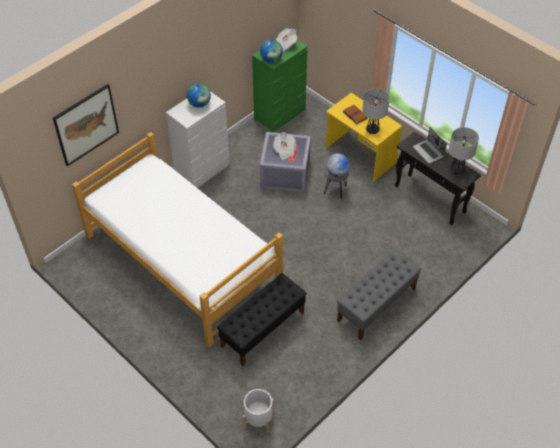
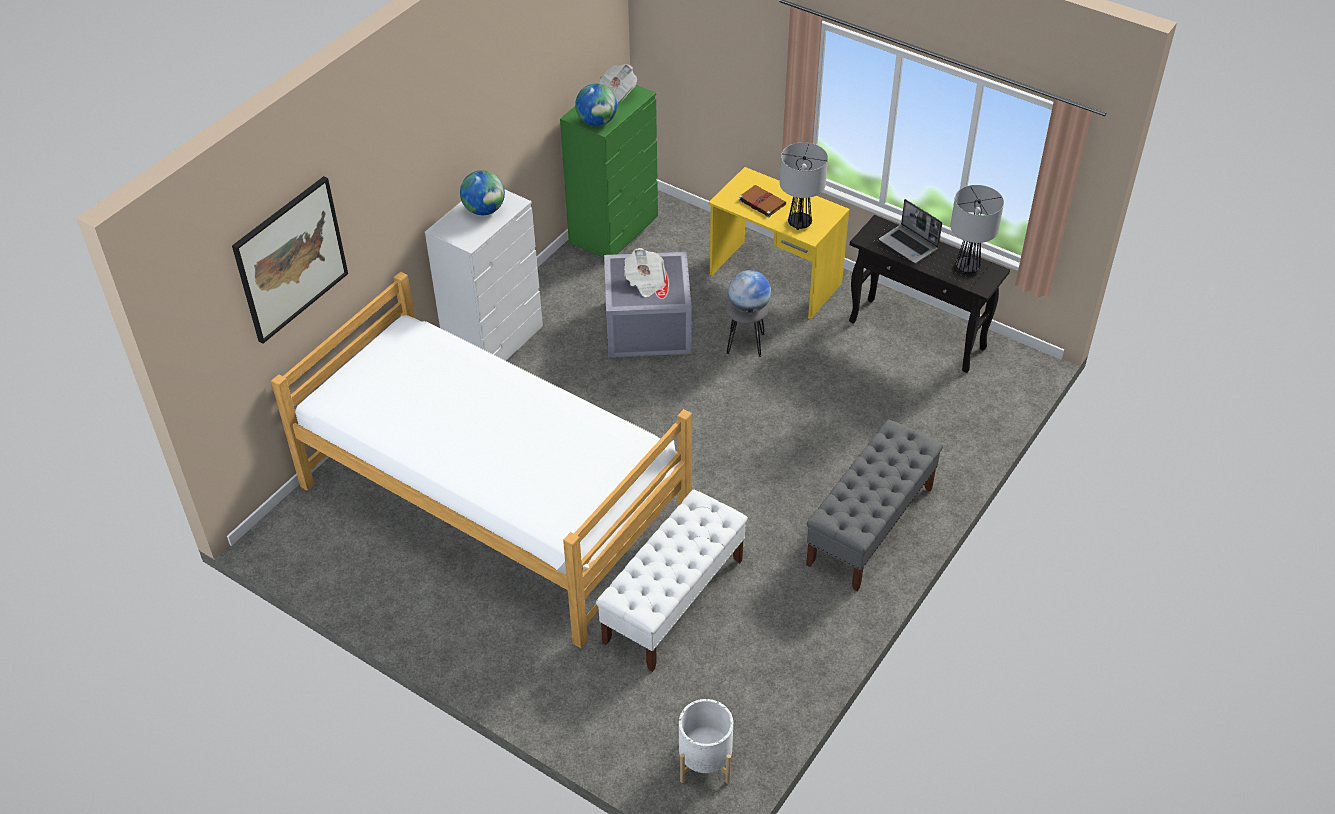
camera: 10 degrees left, 5 degrees down
black bench [217,273,307,366] -> white bench [596,489,748,672]

